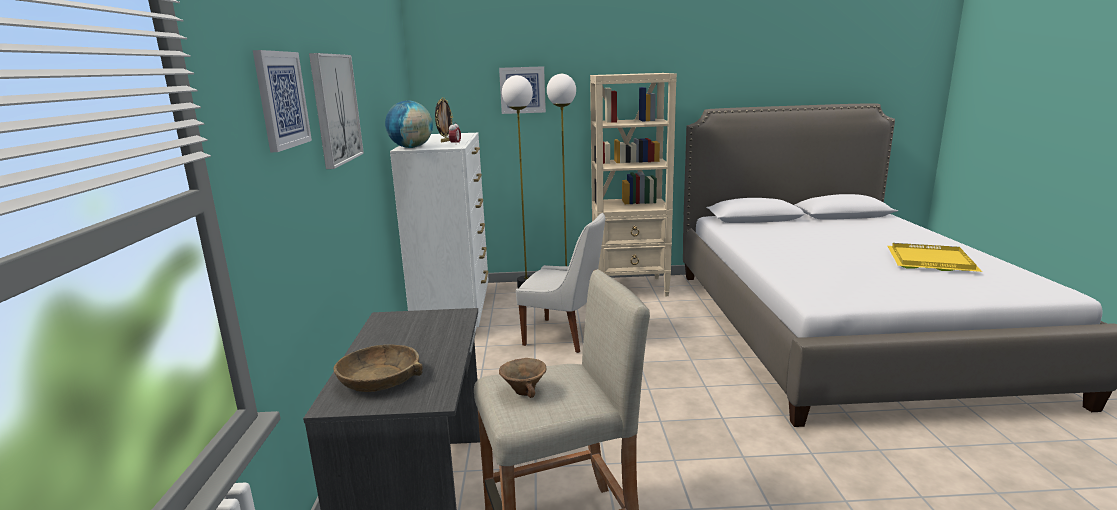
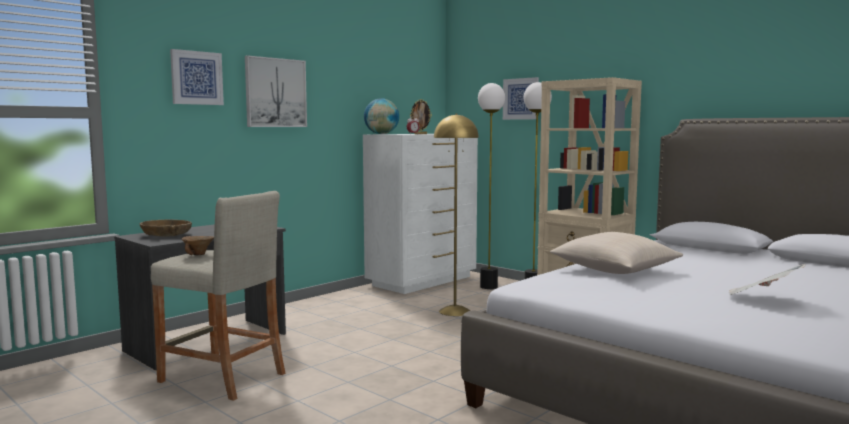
camera: 45 degrees right, 10 degrees down
white chair [516,213,605,353] -> yellow floor lamp [434,114,479,316]
yellow tray [887,243,982,272] -> newspaper [729,264,806,295]
none -> beige pillow [550,232,683,274]

